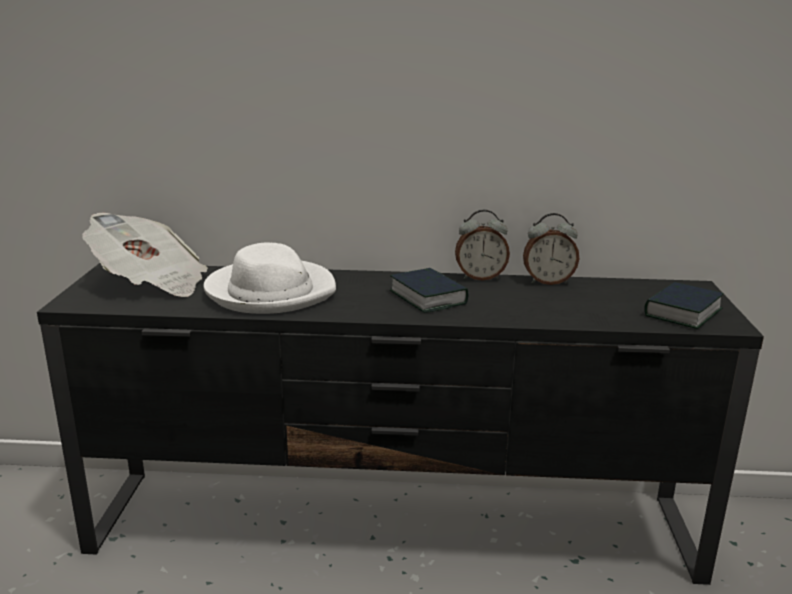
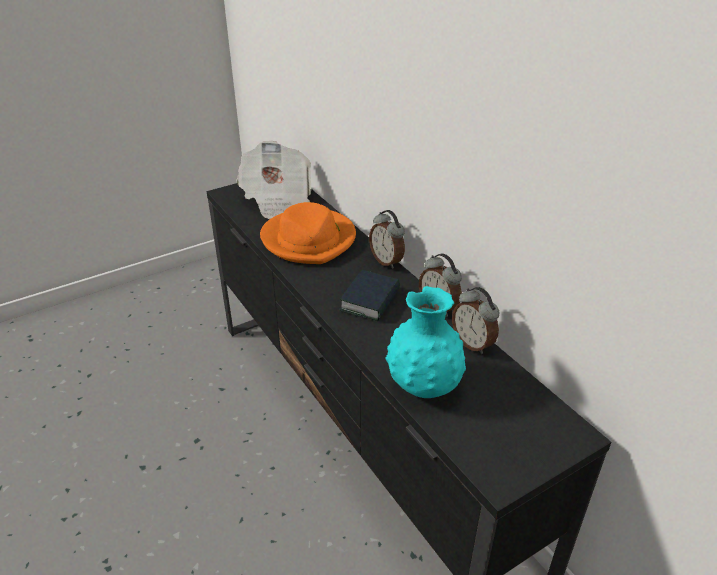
camera: 55 degrees right, 15 degrees up
white hat [204,242,336,314] -> orange hat [260,202,356,264]
book [644,282,723,329] -> none
none -> alarm clock [369,210,405,269]
none -> turquoise vase [385,286,466,398]

